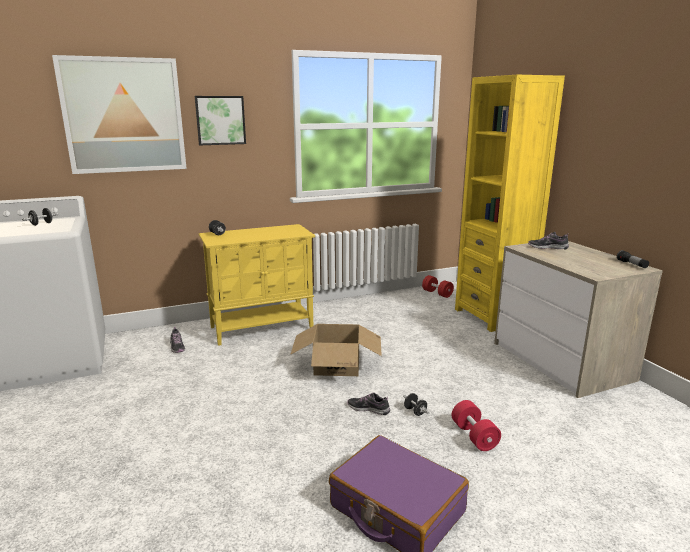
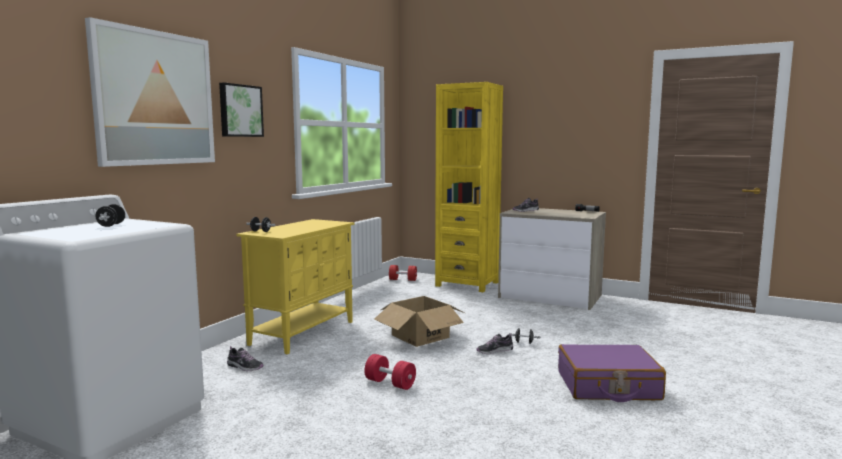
camera: 40 degrees left, 10 degrees down
red dumbbell [452,400,501,451] -> red dumbbell moved to [364,354,416,390]

